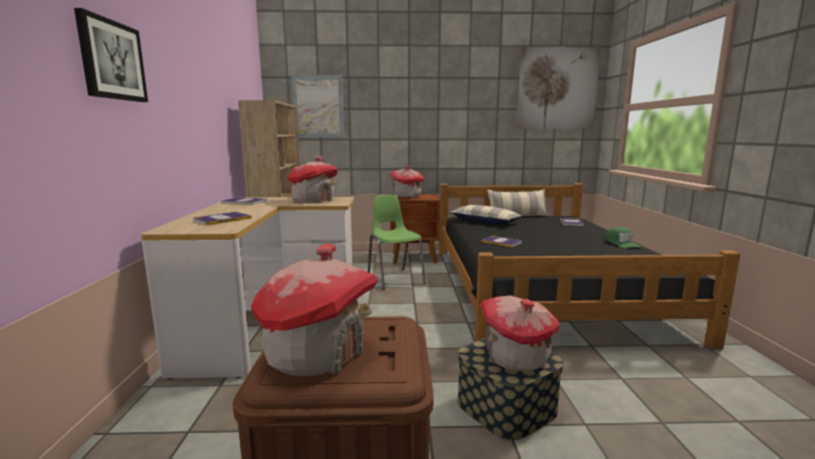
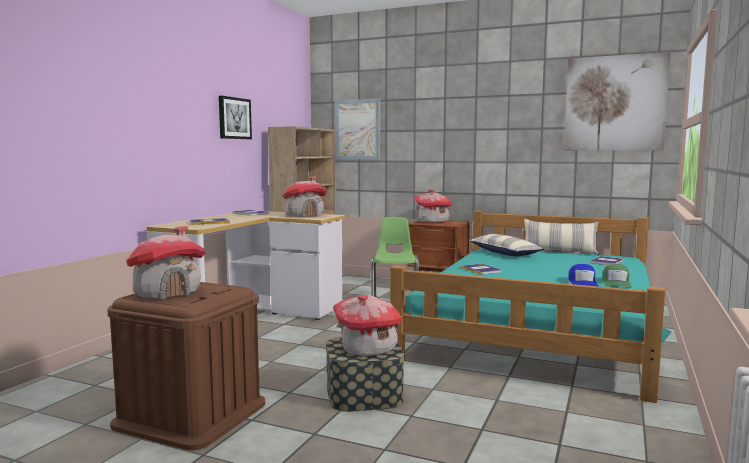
camera: 25 degrees right, 5 degrees down
picture [74,8,148,102] -> picture moved to [219,96,252,139]
black bed [439,183,740,349] -> turquoise bed [390,210,671,403]
none -> blue cap [569,264,598,286]

